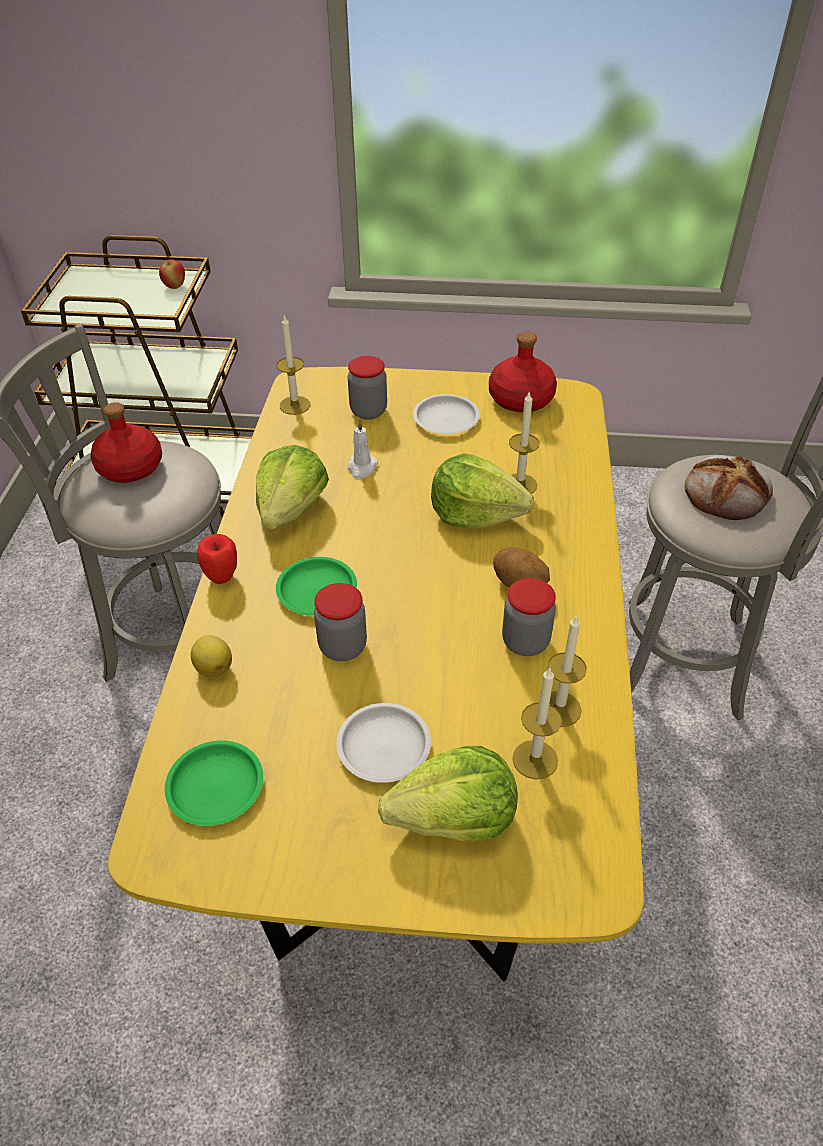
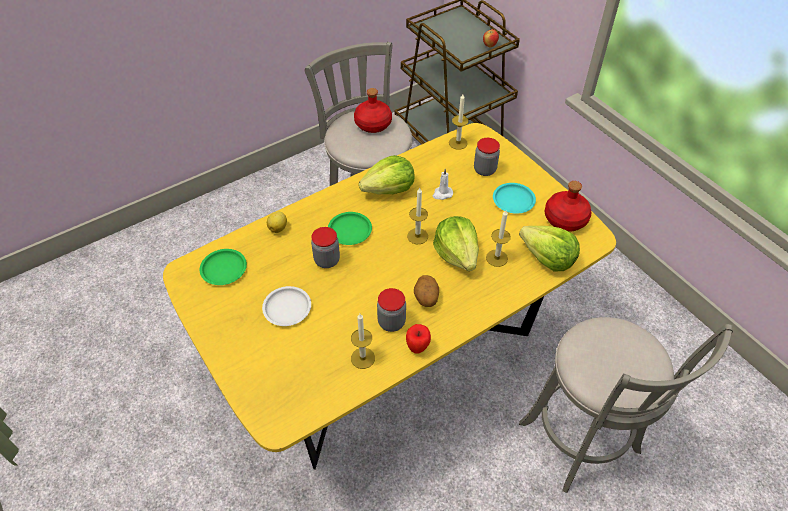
camera: 50 degrees right, 5 degrees up
apple [197,534,237,584] -> apple moved to [406,324,431,354]
lettuce [378,746,518,841] -> lettuce moved to [519,226,580,272]
white plate [413,394,480,434] -> turquoise plate [493,183,536,214]
candle [512,667,562,780] -> candle moved to [407,188,428,244]
bread [685,455,773,520] -> none

